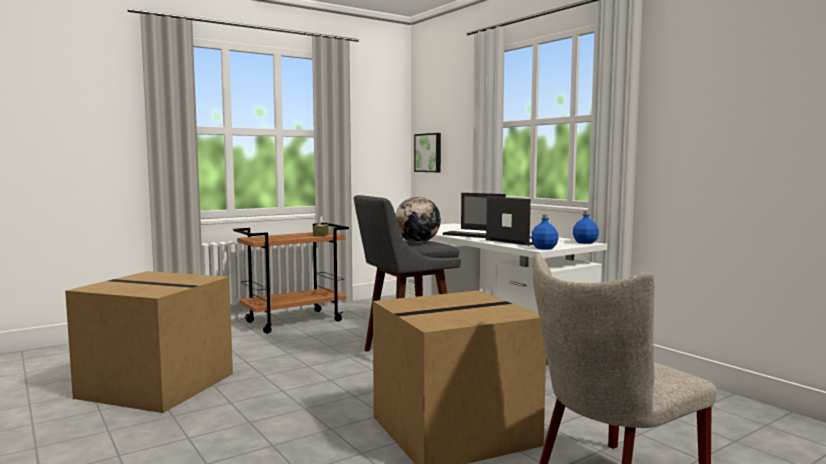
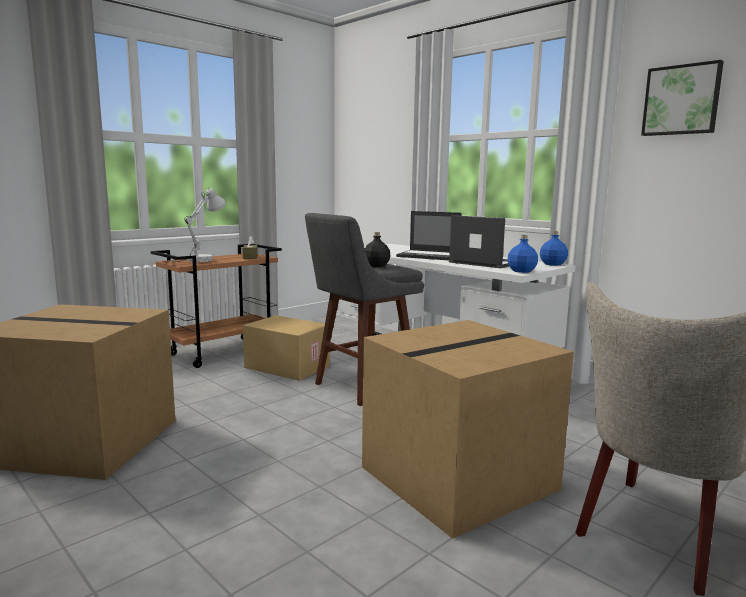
camera: 10 degrees left, 5 degrees up
globe [395,197,441,243] -> black bottle [365,232,390,267]
picture [414,133,441,172] -> picture moved to [641,60,724,136]
none -> white table lamp [171,188,226,262]
none -> cardboard box [243,315,330,381]

